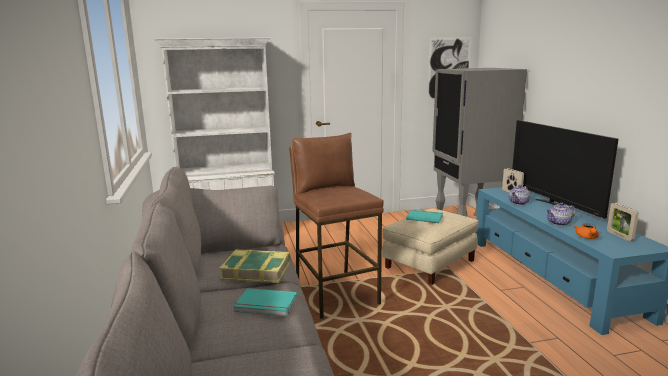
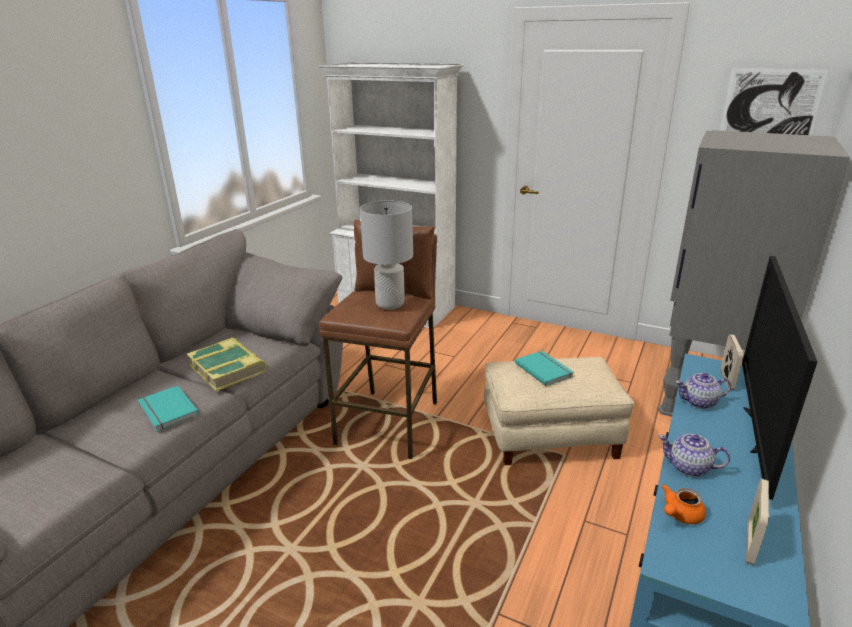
camera: 40 degrees right, 10 degrees up
none -> grey table lamp [360,200,413,310]

